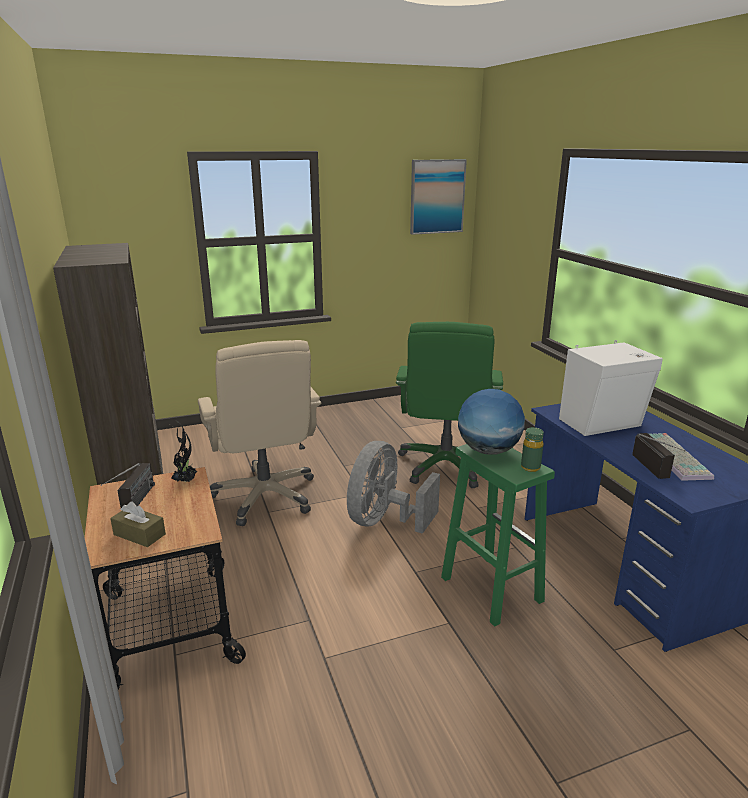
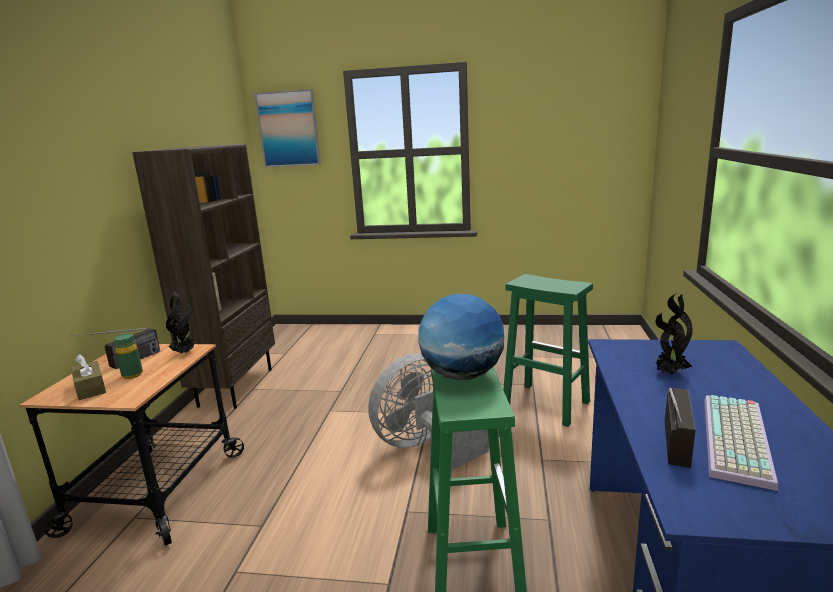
camera: 30 degrees right, 5 degrees down
beige office chair [198,340,321,526] -> none
green office chair [396,322,503,488] -> green stool [503,274,593,427]
picture [410,159,467,235] -> picture moved to [255,89,321,167]
green bottle [521,427,544,472] -> green bottle moved to [114,333,143,379]
white speaker [559,340,663,436] -> potted plant [655,293,692,375]

